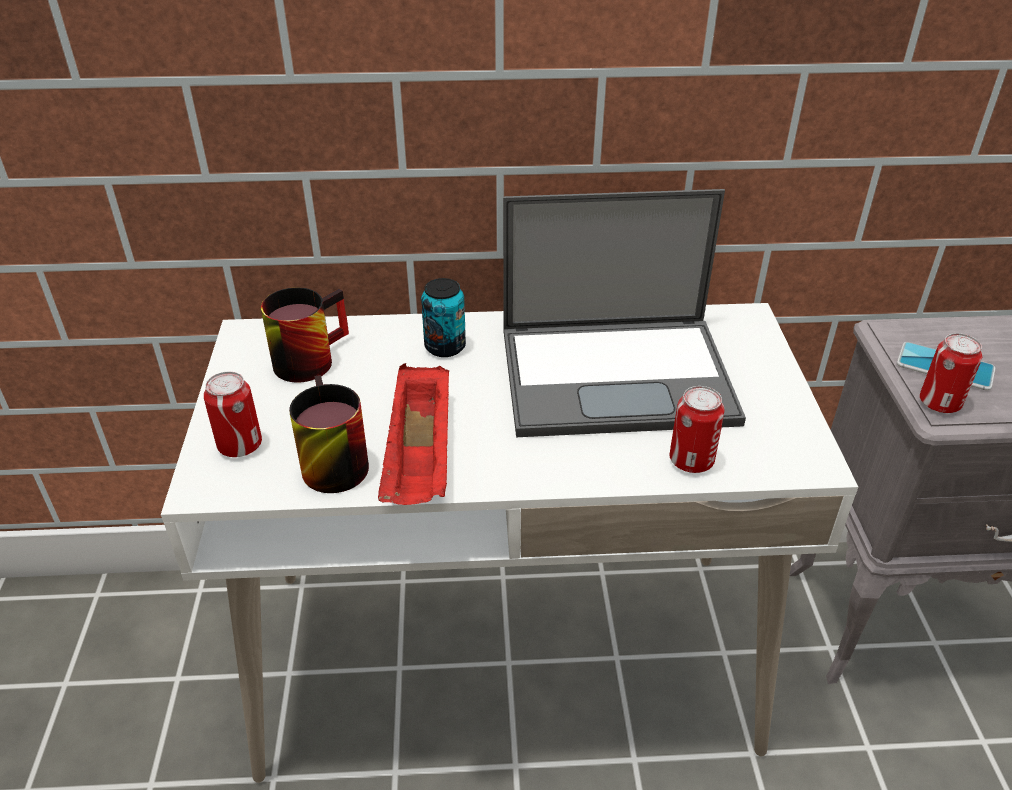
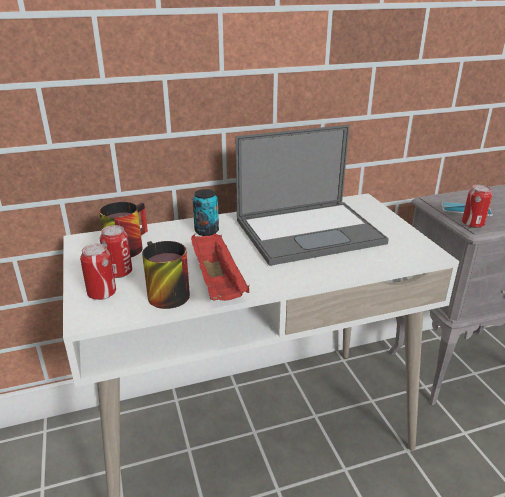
camera: 15 degrees left, 10 degrees down
can [669,386,725,473] -> can moved to [100,225,132,278]

